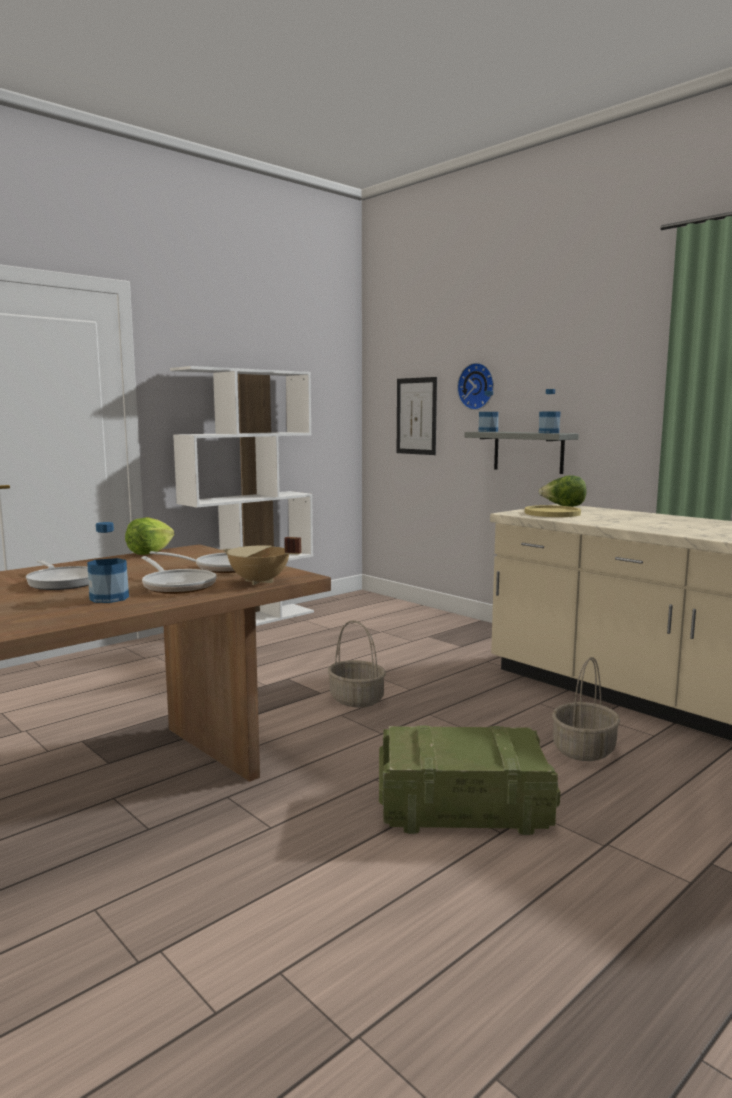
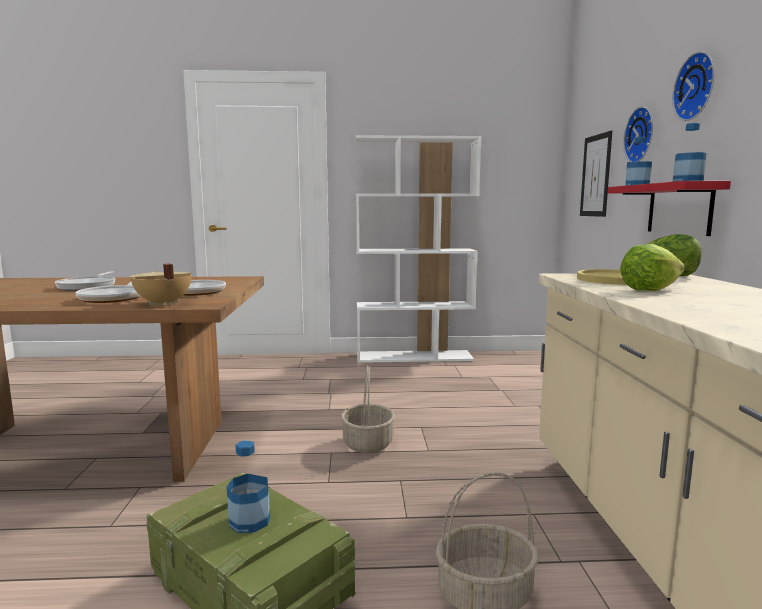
camera: 40 degrees right, 0 degrees up
bottle [87,522,129,603] -> bottle moved to [227,440,270,533]
lettuce [125,517,174,555] -> lettuce moved to [620,244,685,291]
grey shelf [465,432,579,474] -> red shelf [608,181,731,236]
none -> wall clock [672,51,715,121]

